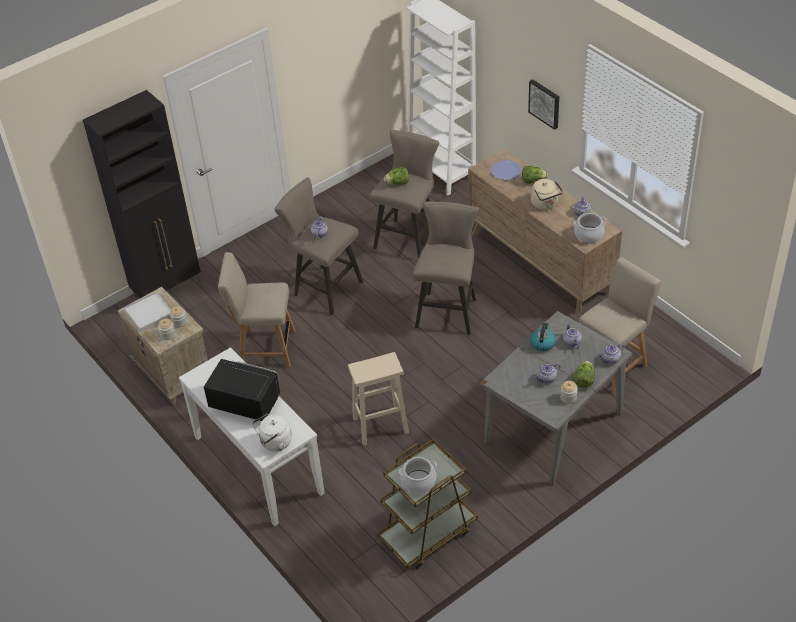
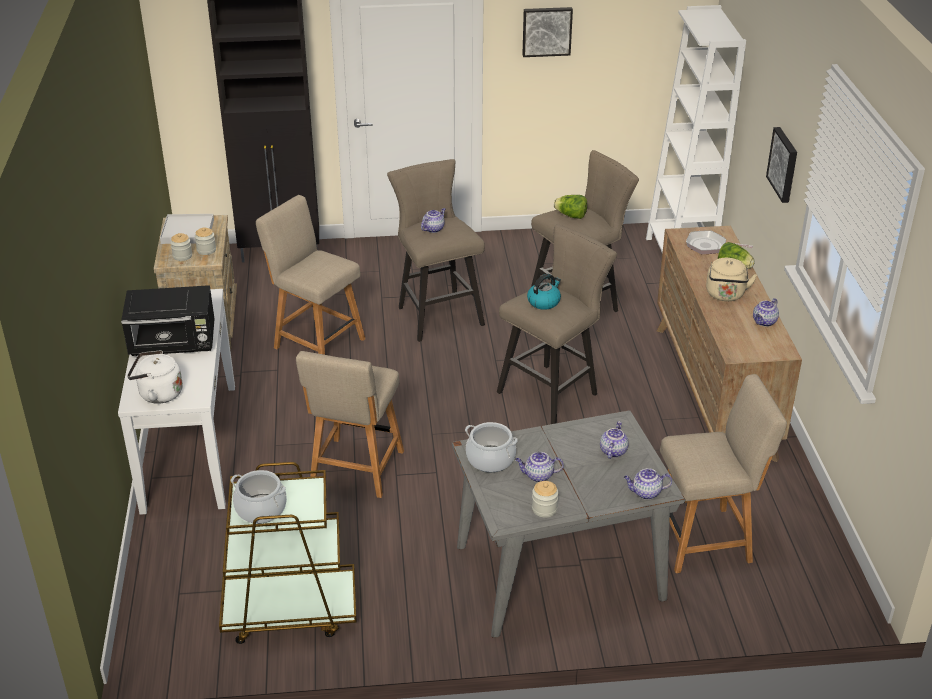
camera: 30 degrees right, 10 degrees down
black microwave [204,359,280,421] -> black microwave turned 120 degrees clockwise [121,285,214,356]
beige stool [348,352,409,446] -> beige chair [296,351,404,498]
plate [490,160,522,180] -> frying pan [686,230,753,254]
kettle [530,322,556,351] -> kettle moved to [527,274,561,310]
lettuce [573,361,595,388] -> none
cooking pot [574,213,607,243] -> cooking pot moved to [465,422,518,472]
none -> picture [522,7,573,57]

